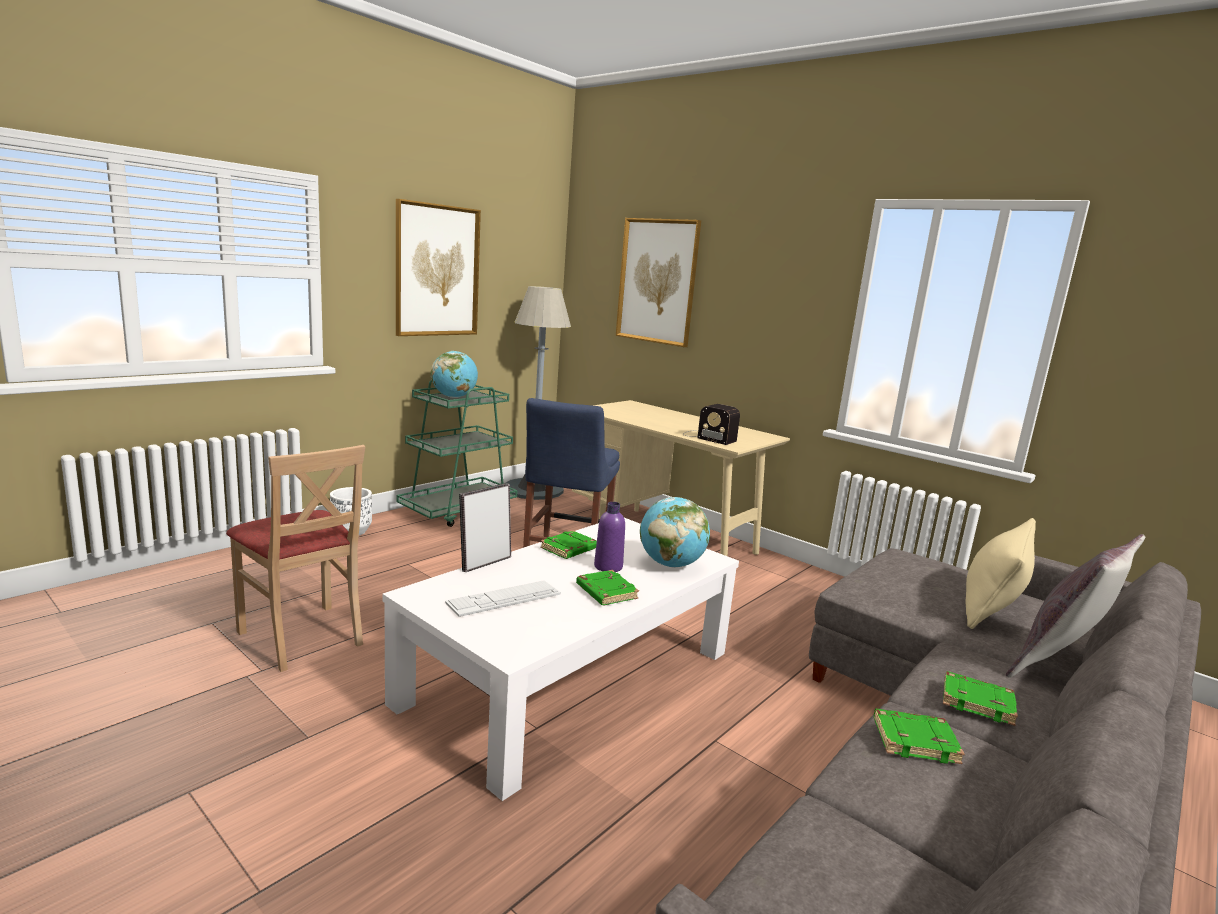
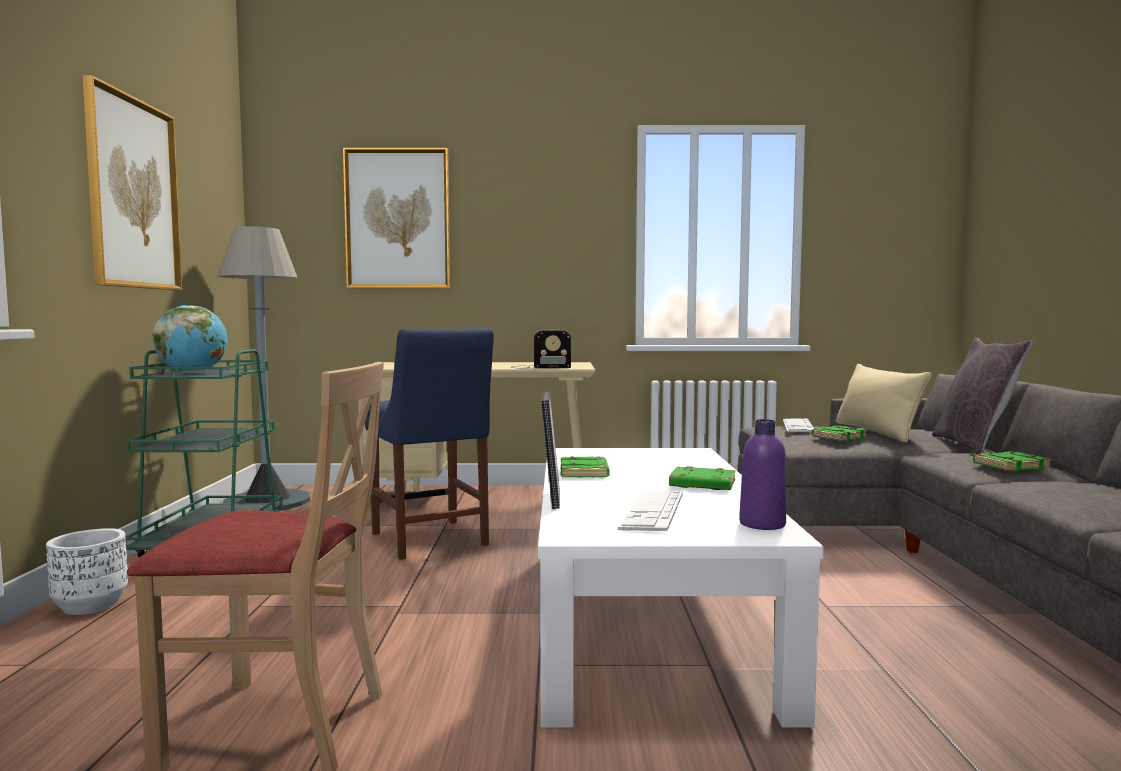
camera: 40 degrees left, 10 degrees down
purple bottle [594,502,625,572] -> purple bottle moved to [739,419,786,530]
globe [640,497,710,568] -> none
green book [874,709,965,764] -> green book moved to [812,426,868,441]
none -> keyboard [783,418,814,432]

